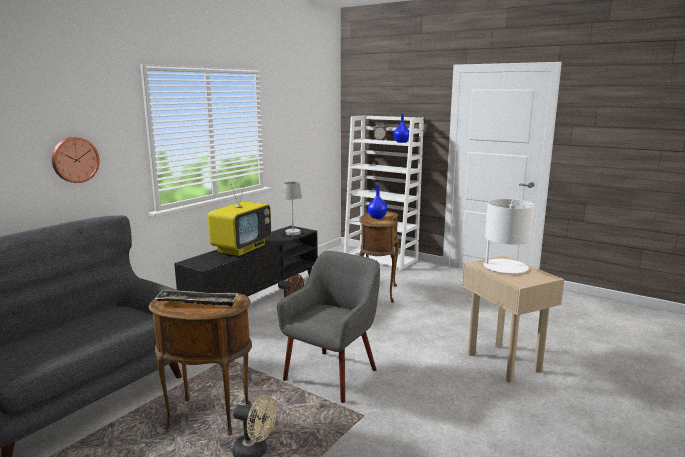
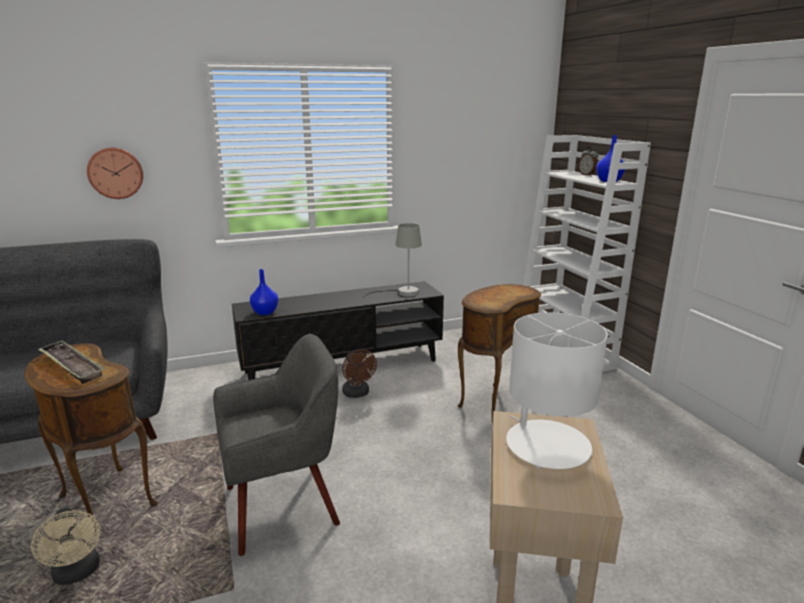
camera: 35 degrees right, 5 degrees up
television [208,181,271,256] -> none
blue vase [368,186,388,219] -> blue vase moved to [250,269,278,315]

